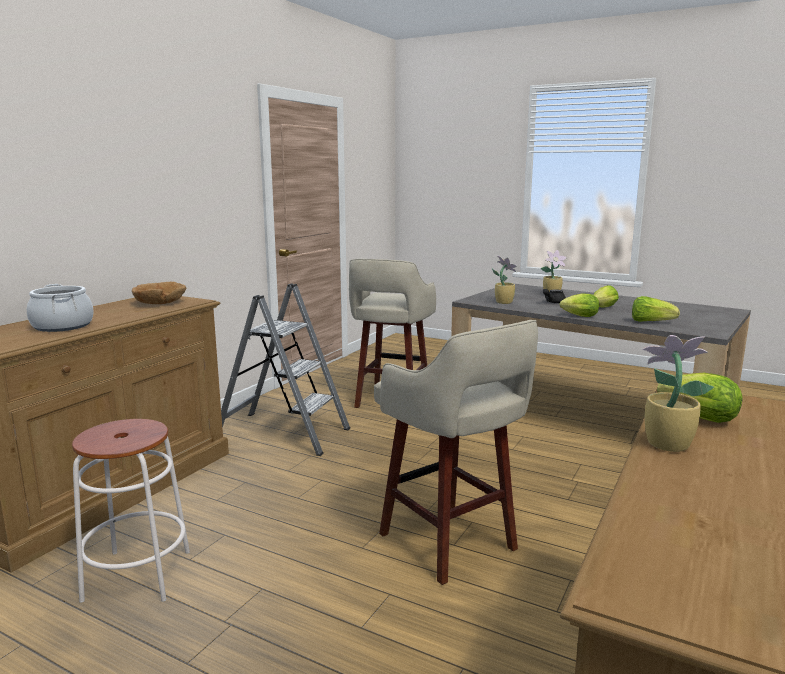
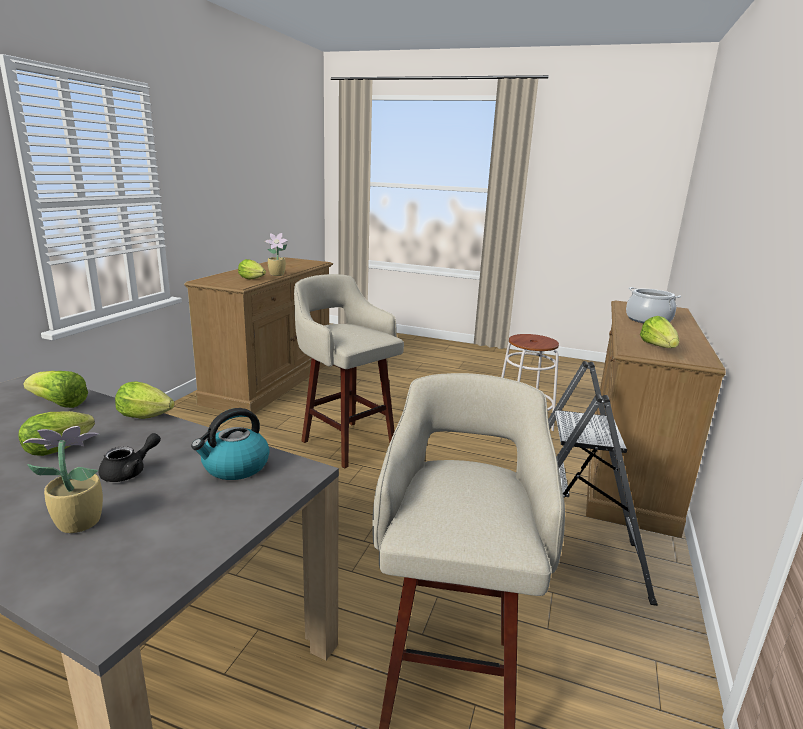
camera: 170 degrees right, 5 degrees up
brown bowl [132,282,186,304] -> lettuce [640,316,679,348]
potted plant [492,256,517,304] -> kettle [191,408,270,480]

